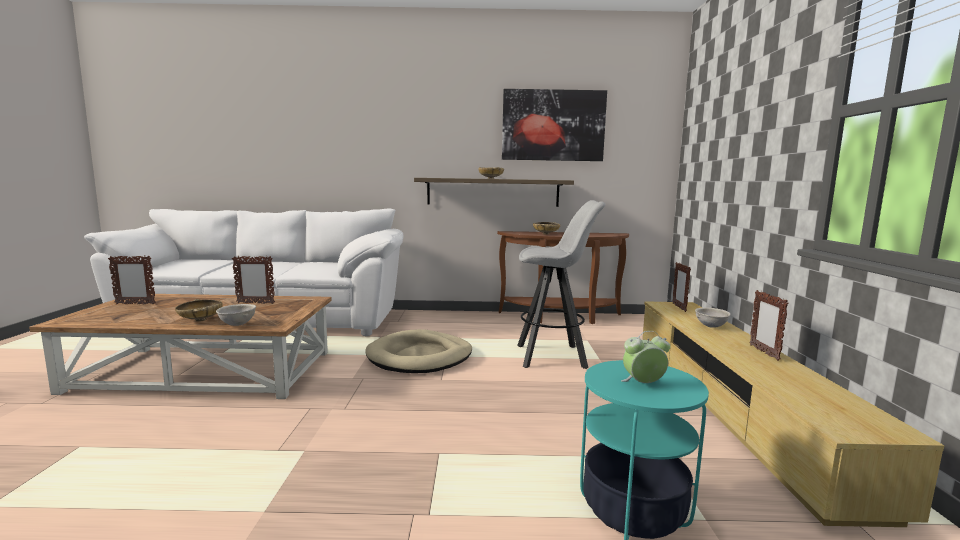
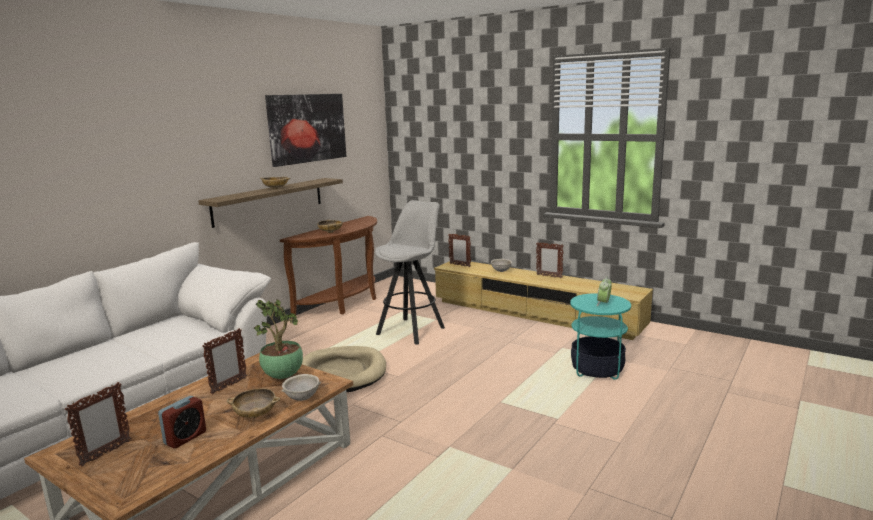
camera: 55 degrees left, 5 degrees up
none -> alarm clock [158,396,206,448]
none -> potted plant [254,299,303,379]

